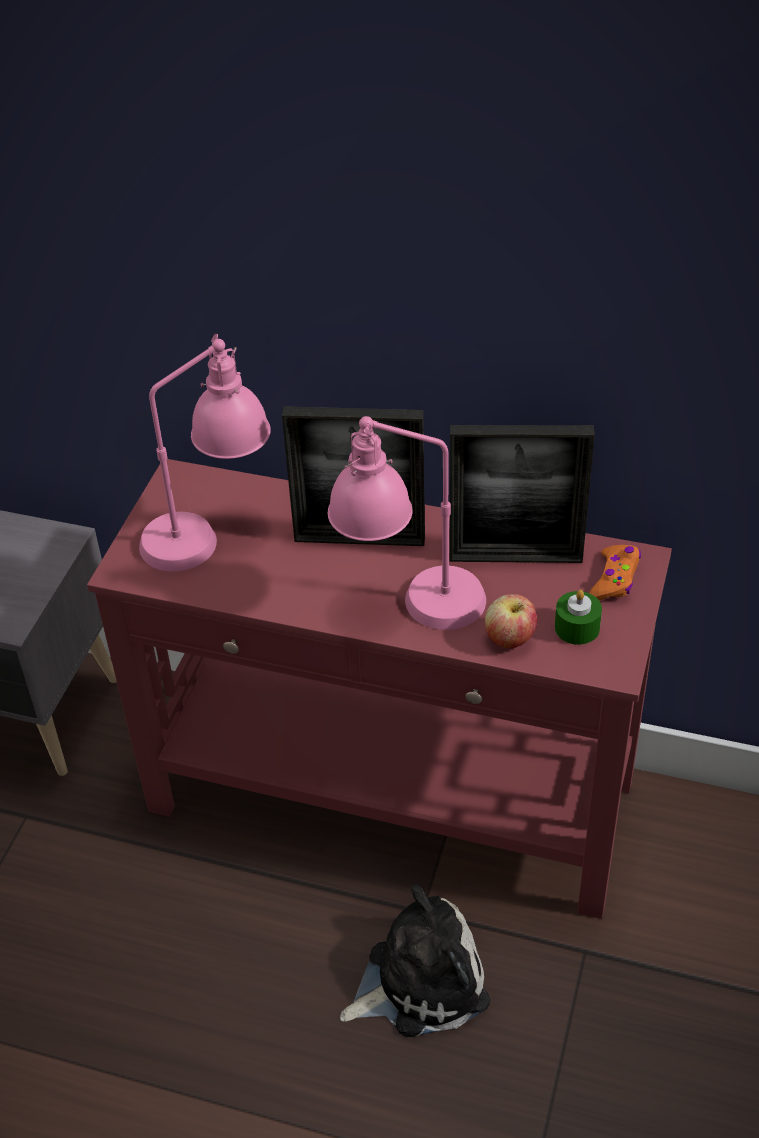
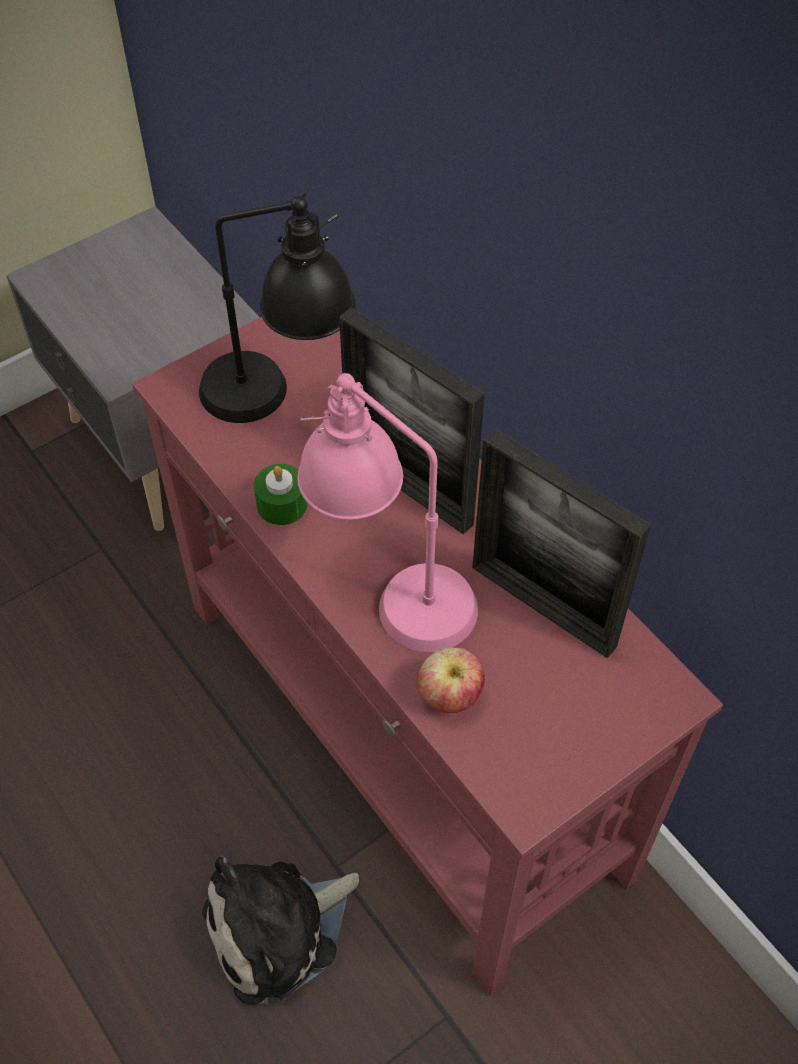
camera: 35 degrees right, 10 degrees up
pink table lamp [139,334,271,572] -> black table lamp [199,189,355,423]
plush toy [340,884,490,1037] -> plush toy turned 135 degrees clockwise [202,856,359,1005]
green candle [555,590,602,645] -> green candle moved to [254,464,307,525]
orange game controller [589,545,641,600] -> none

